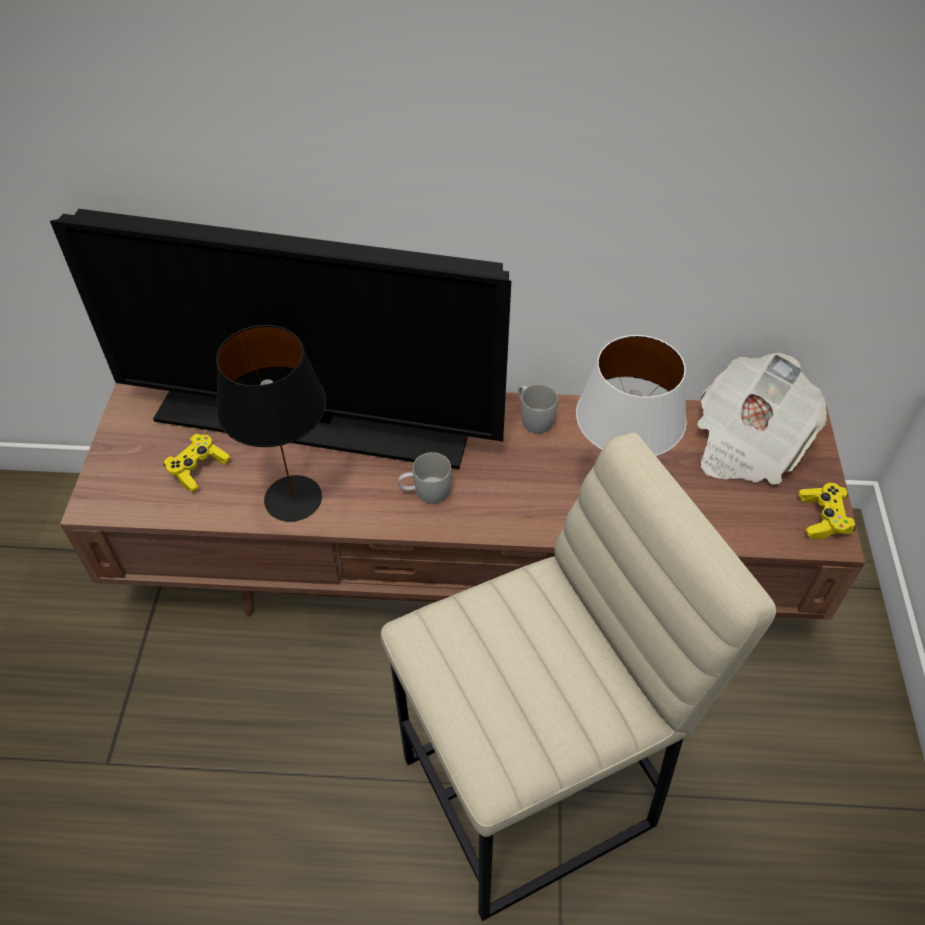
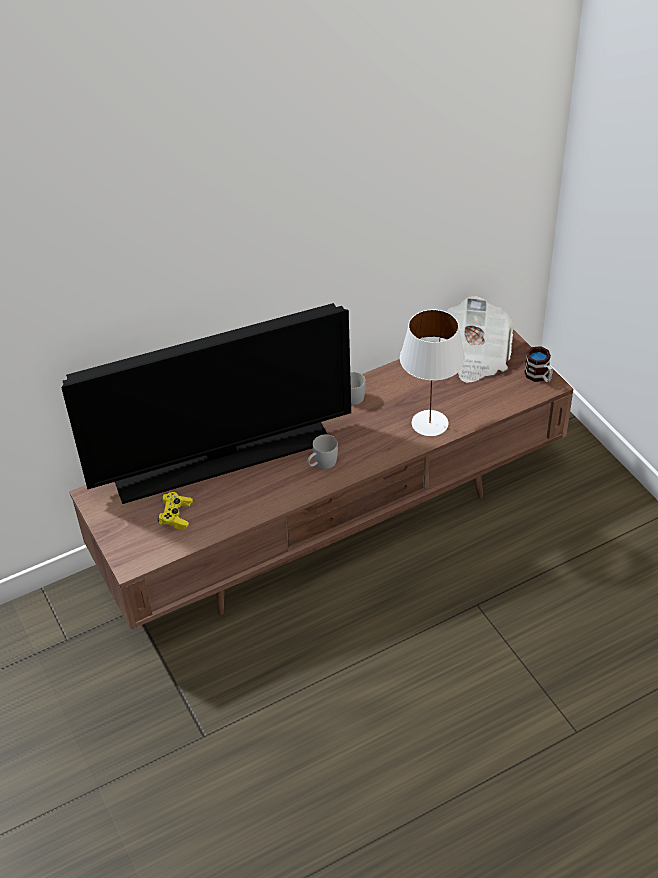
camera: 30 degrees left, 5 degrees down
black table lamp [216,325,326,522] -> none
beige stool [381,432,776,921] -> none
yellow game controller [798,483,856,539] -> mug [524,346,553,383]

